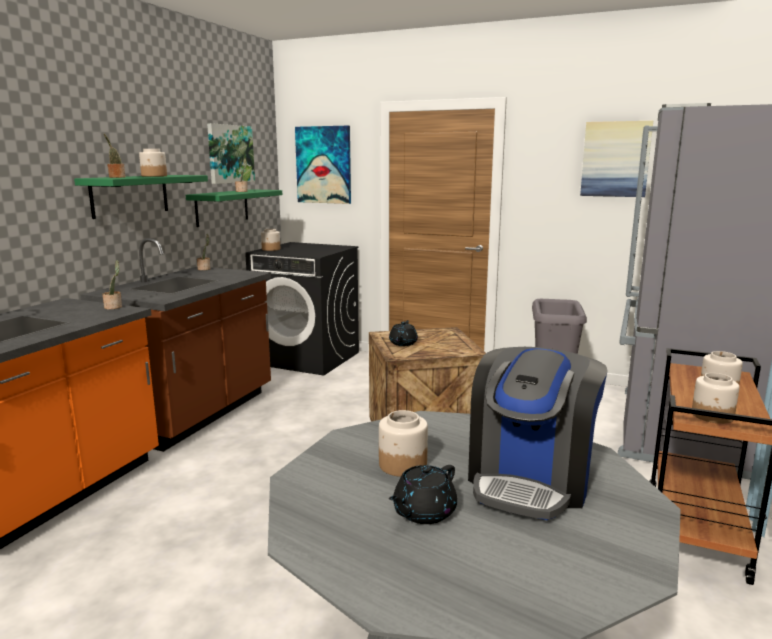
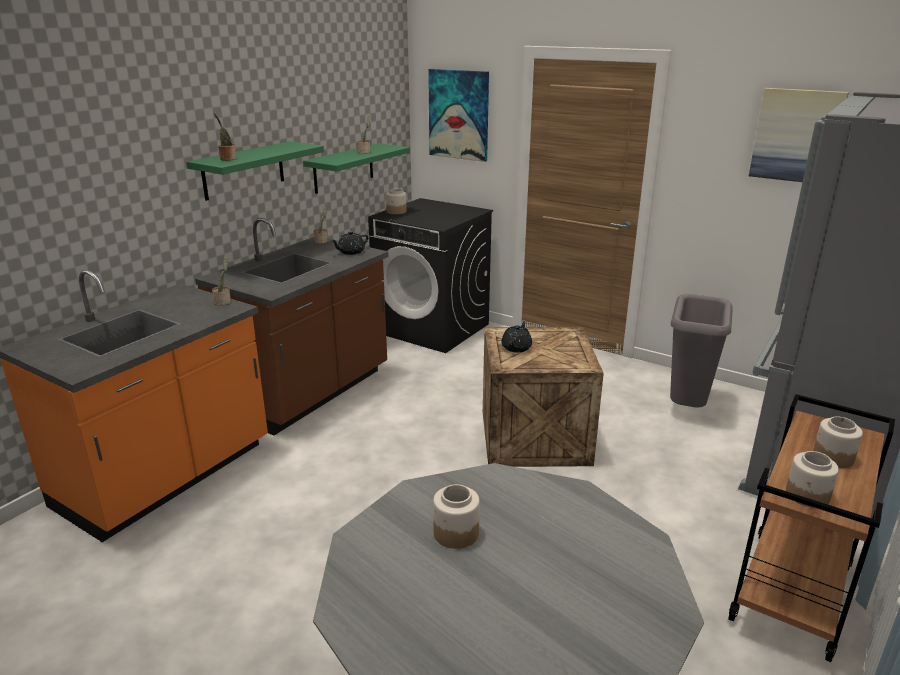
camera: 10 degrees right, 10 degrees up
jar [139,149,167,177] -> none
picture [207,123,255,184] -> none
black teapot [389,465,457,524] -> black teapot moved to [330,231,368,255]
coffee machine [468,347,608,520] -> none

